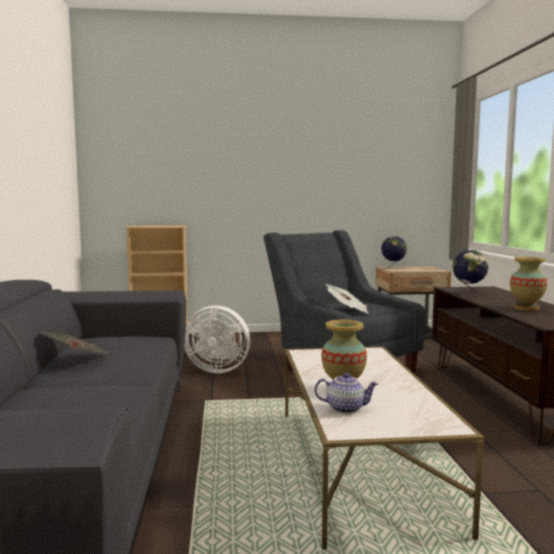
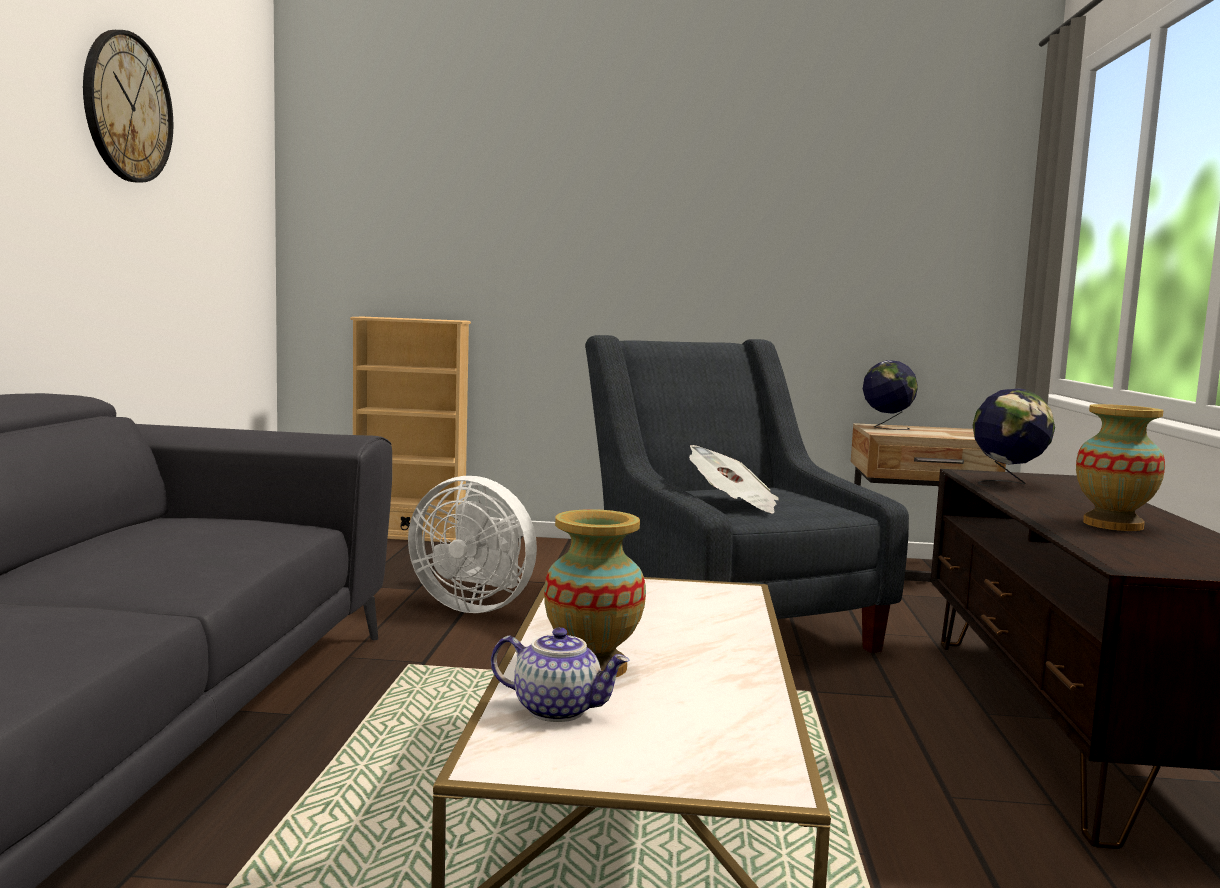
camera: 10 degrees right, 0 degrees up
newspaper [42,331,109,354] -> none
none -> wall clock [83,30,173,183]

